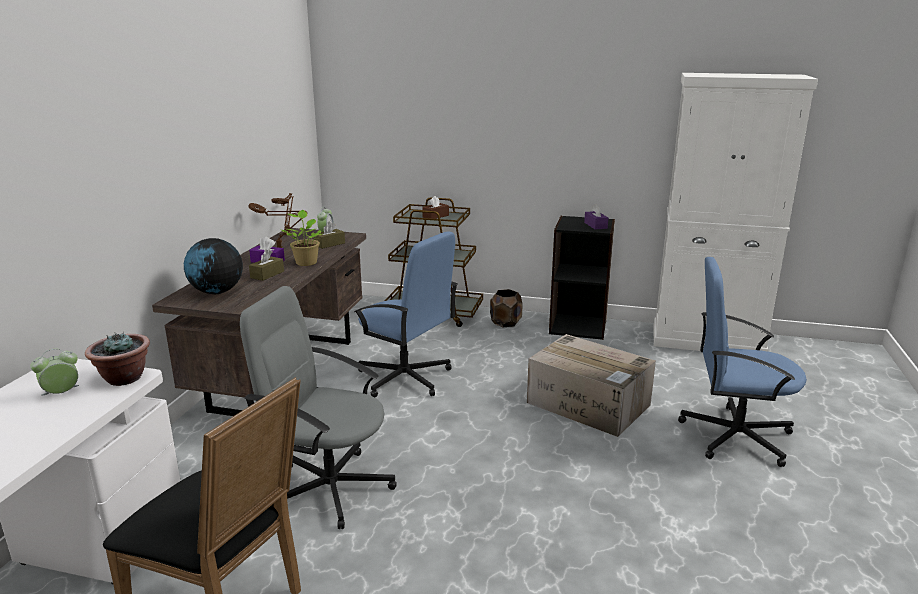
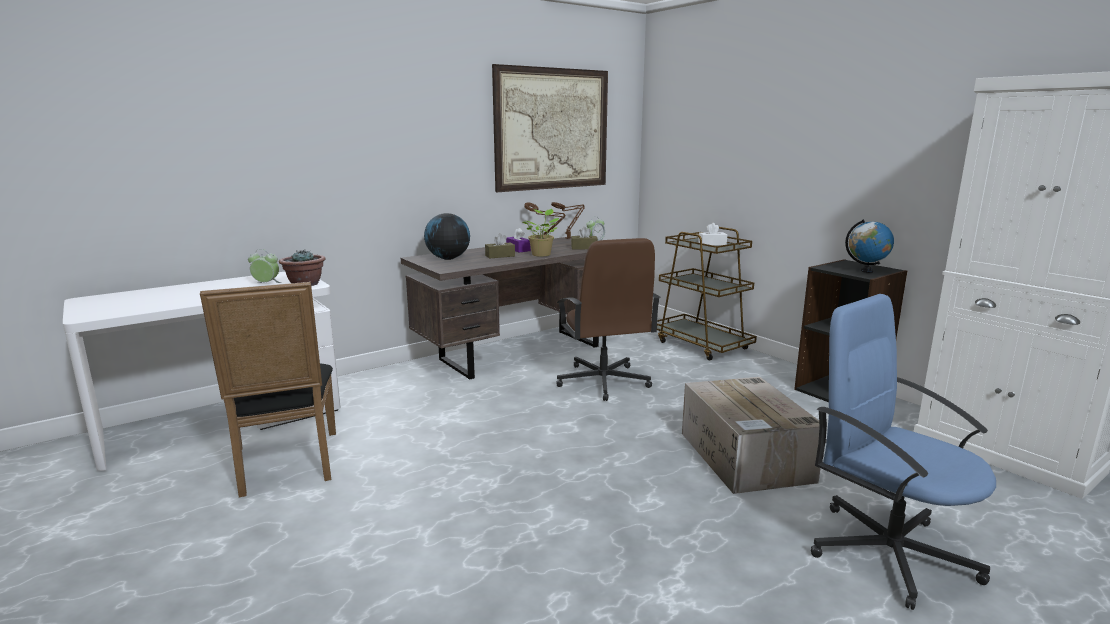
camera: 40 degrees right, 5 degrees down
grey office chair [240,286,397,529] -> none
blue office chair [354,231,458,397] -> brown office chair [557,238,660,401]
brown tissue box [422,196,449,219] -> white tissue box [698,223,727,246]
brown planter [490,289,523,327] -> none
purple tissue box [584,204,608,230] -> globe [845,219,894,273]
none -> picture [492,64,608,192]

